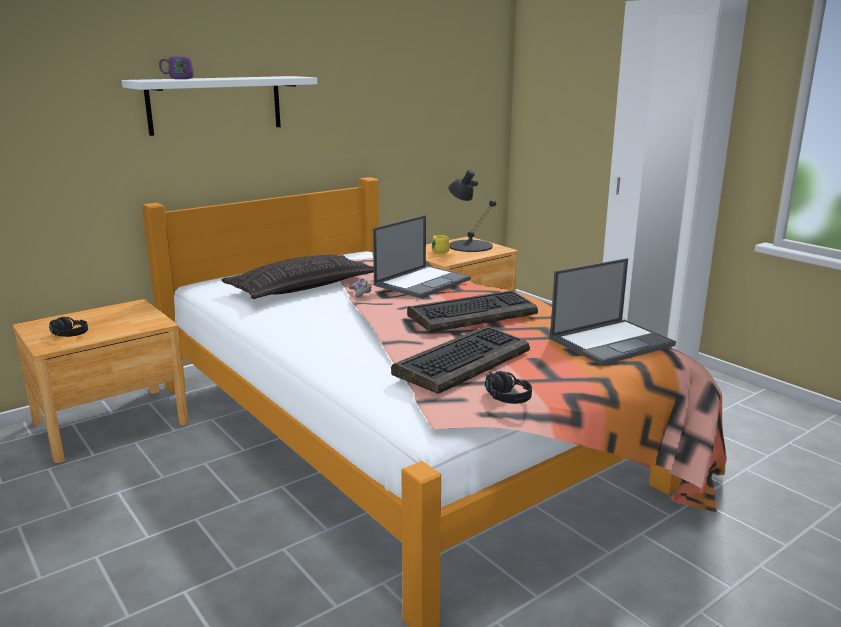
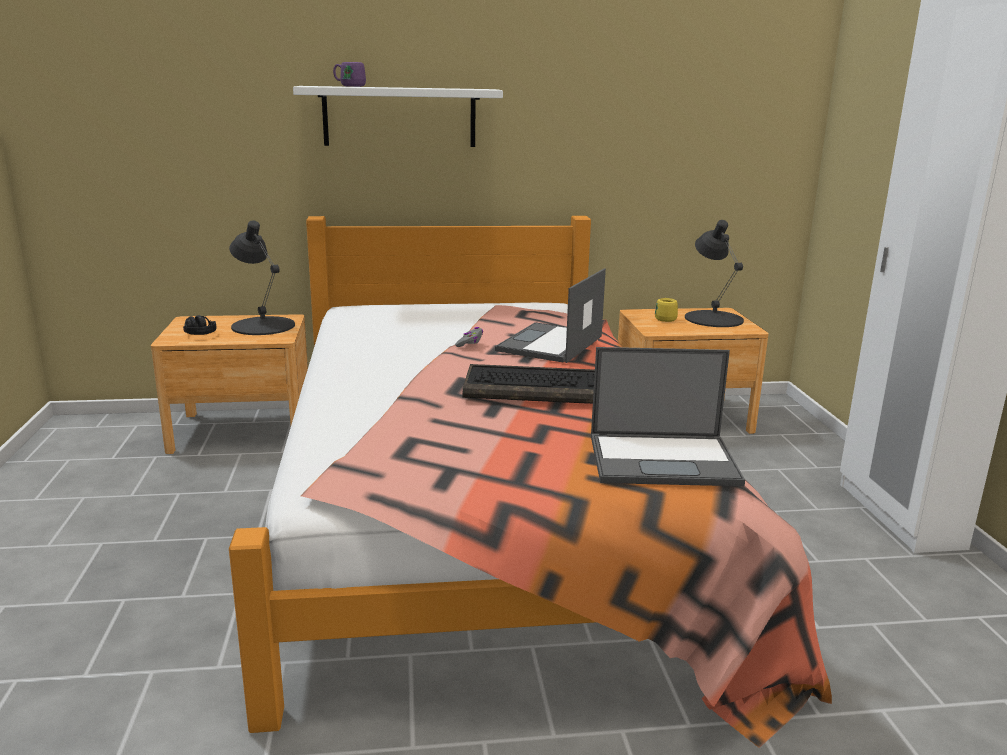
camera: 30 degrees right, 0 degrees up
pillow [222,255,374,299] -> none
laptop [373,215,471,298] -> laptop turned 135 degrees clockwise [495,268,606,363]
keyboard [391,326,530,394] -> none
black headphones [485,371,532,404] -> none
none -> black table lamp [229,220,295,335]

